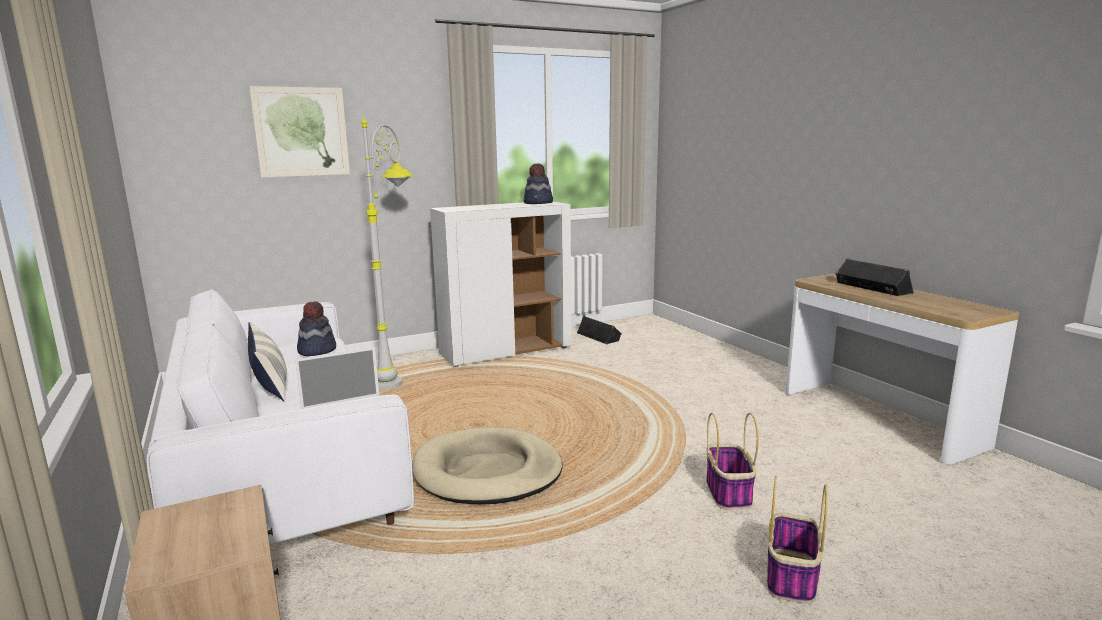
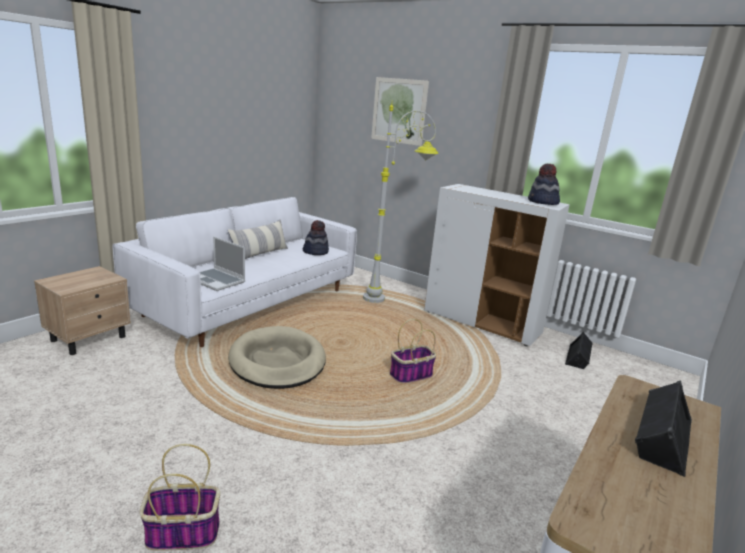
camera: 60 degrees right, 5 degrees up
basket [706,413,759,510] -> basket moved to [390,319,437,383]

